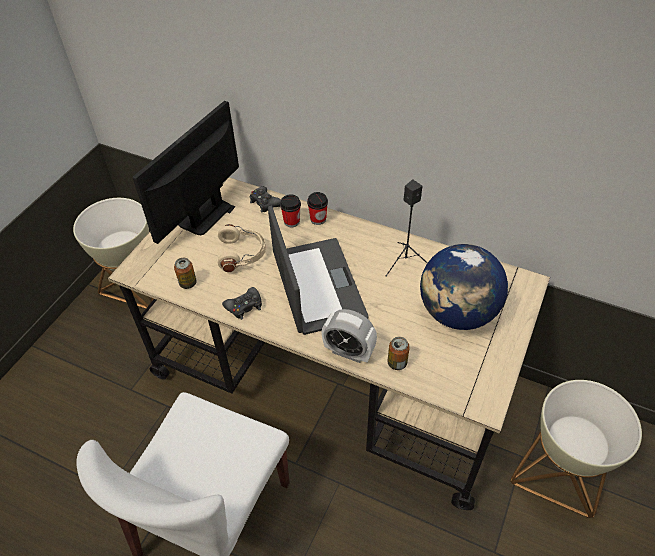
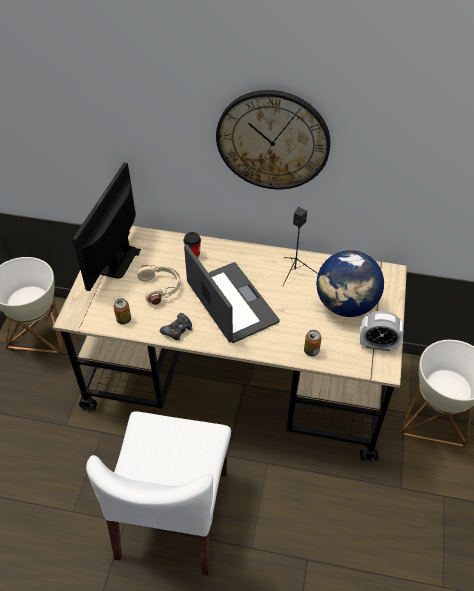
camera: 15 degrees left, 0 degrees up
black game controller [250,186,281,212] -> none
cup [307,192,328,225] -> none
alarm clock [322,309,377,363] -> alarm clock moved to [360,311,404,351]
none -> wall clock [216,90,330,189]

